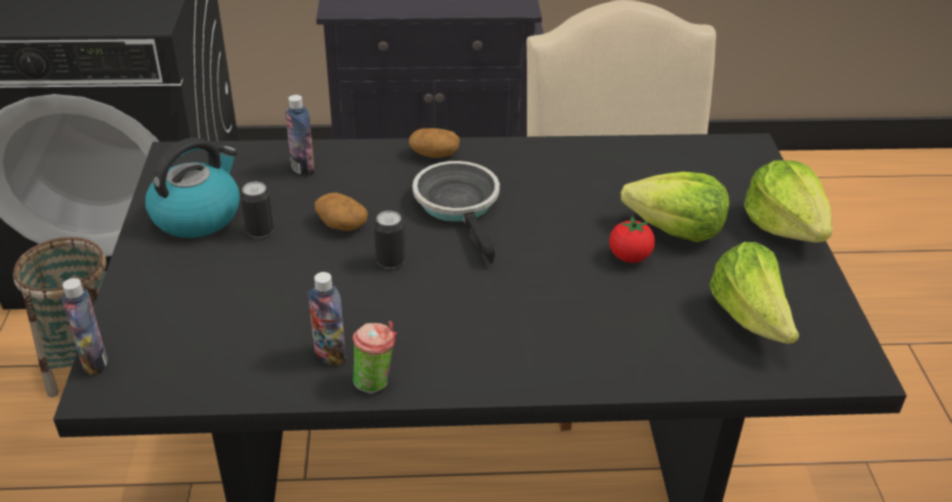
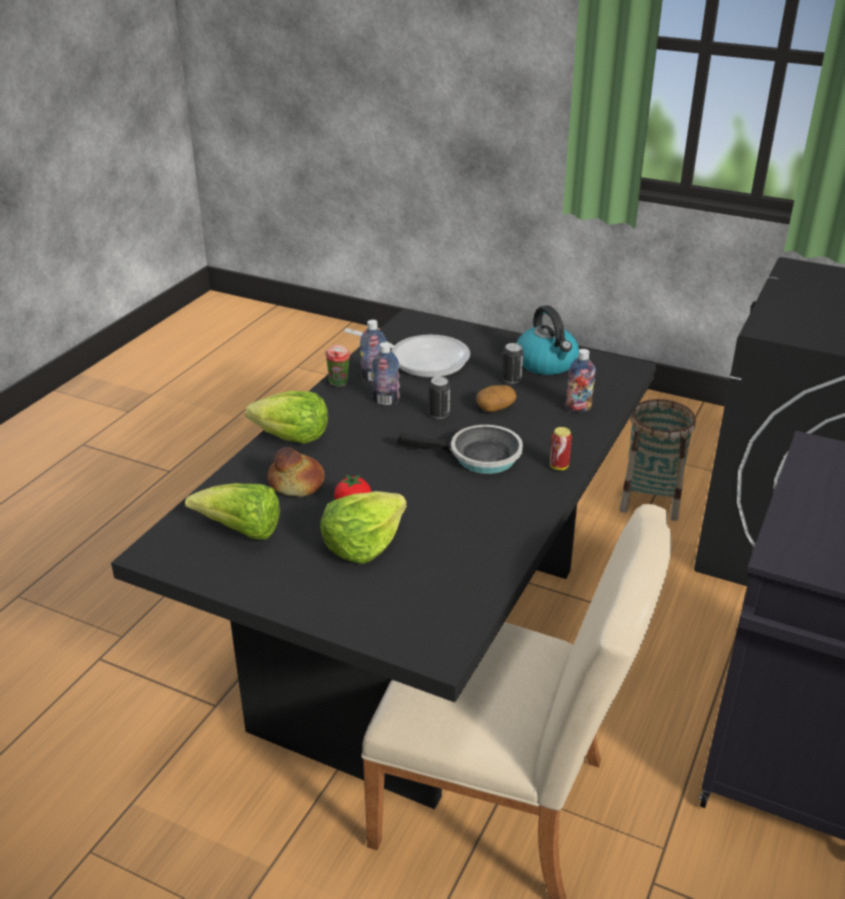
camera: 120 degrees right, 5 degrees down
bottle [62,278,107,375] -> bottle moved to [372,342,400,405]
potato [409,128,460,158] -> can [550,427,572,470]
lettuce [744,160,832,243] -> lettuce moved to [245,391,328,444]
none -> bread [267,447,325,497]
none -> frying pan [344,328,470,378]

